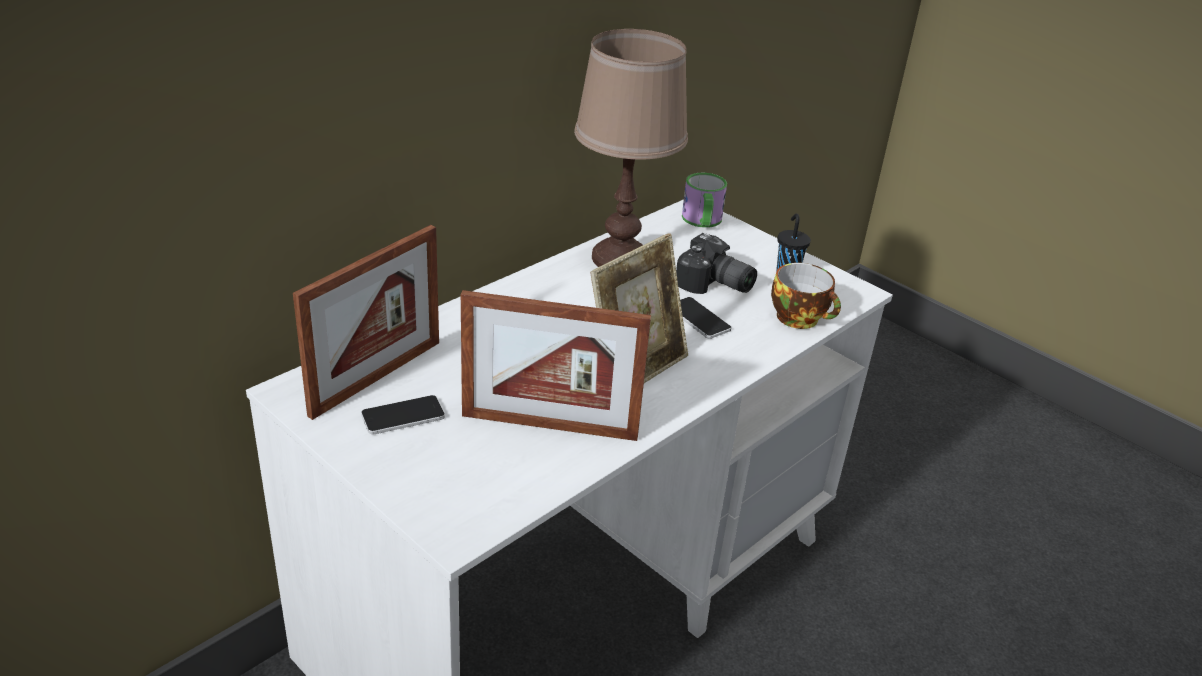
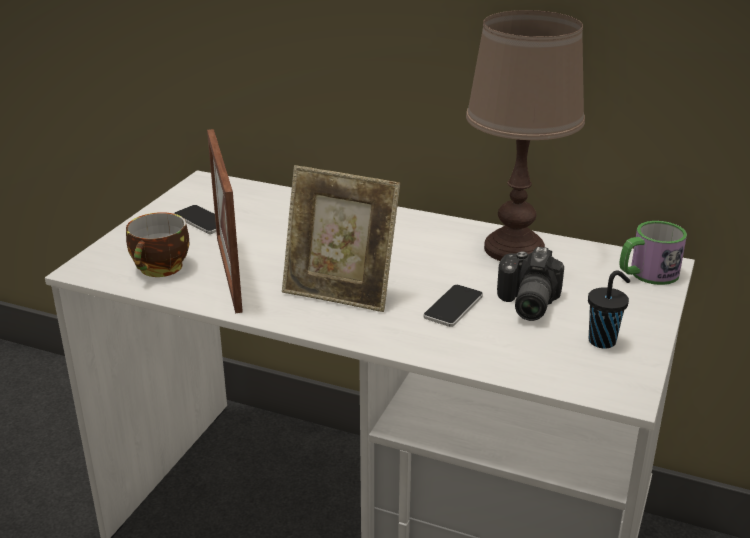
camera: 70 degrees right, 5 degrees down
picture frame [293,225,439,420] -> none
cup [771,263,841,329] -> cup moved to [126,212,189,277]

